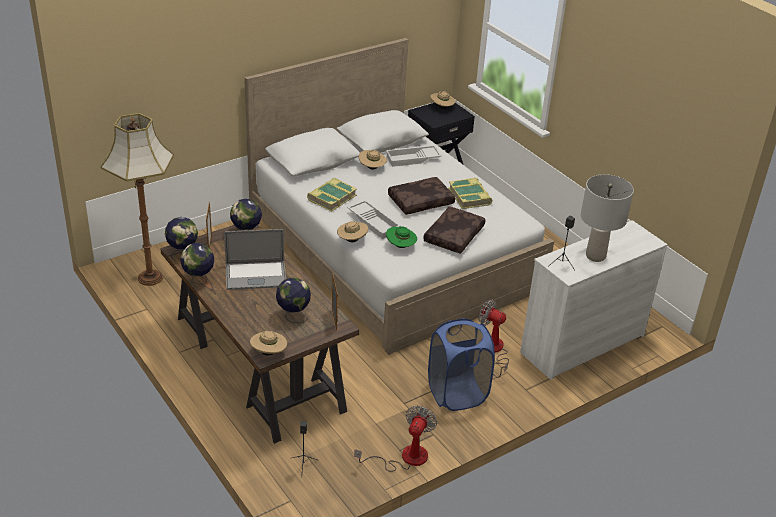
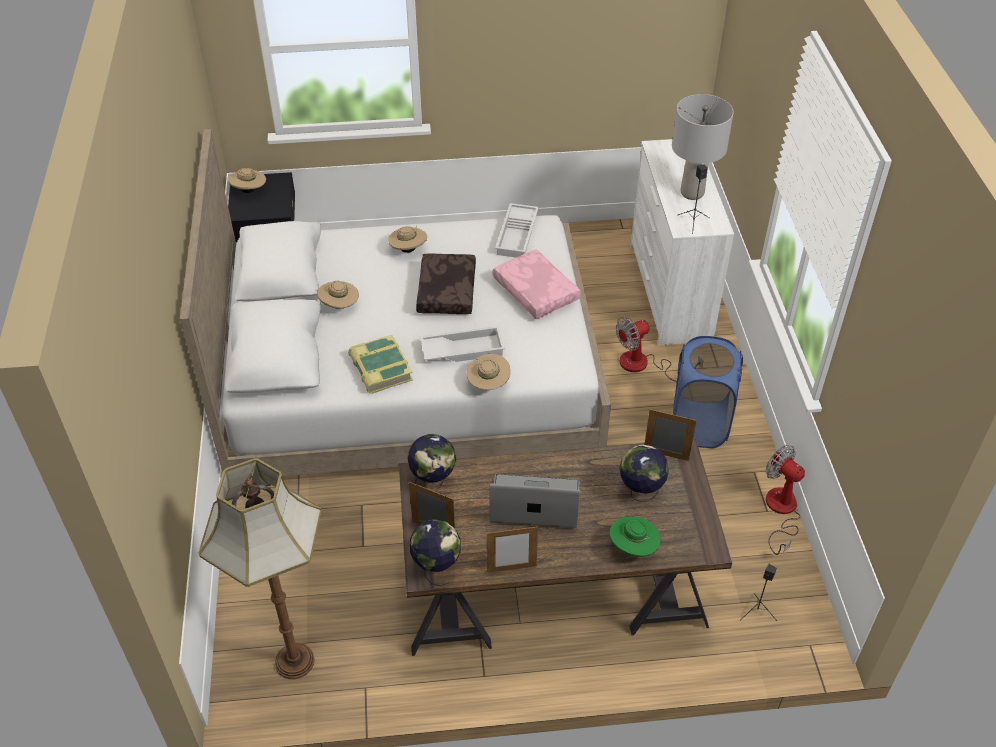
camera: 60 degrees left, 10 degrees up
globe [180,243,214,285] -> picture frame [487,526,538,573]
laptop [224,229,286,290] -> laptop turned 105 degrees counterclockwise [489,474,580,528]
beige hat [250,331,287,356] -> beige hat moved to [388,225,427,253]
white tray [386,145,442,167] -> white tray moved to [495,203,539,258]
green hat [386,226,417,248] -> green hat moved to [610,516,661,557]
brown pillow [423,206,485,254] -> pink pillow [492,249,581,319]
book [448,178,492,209] -> none

